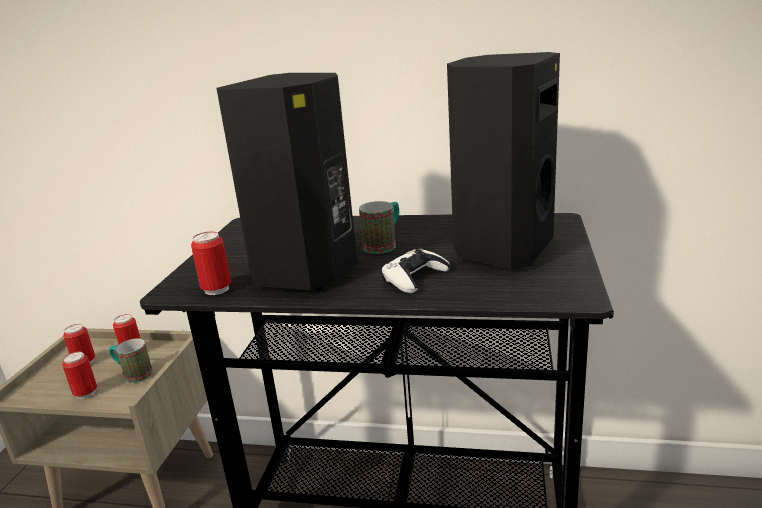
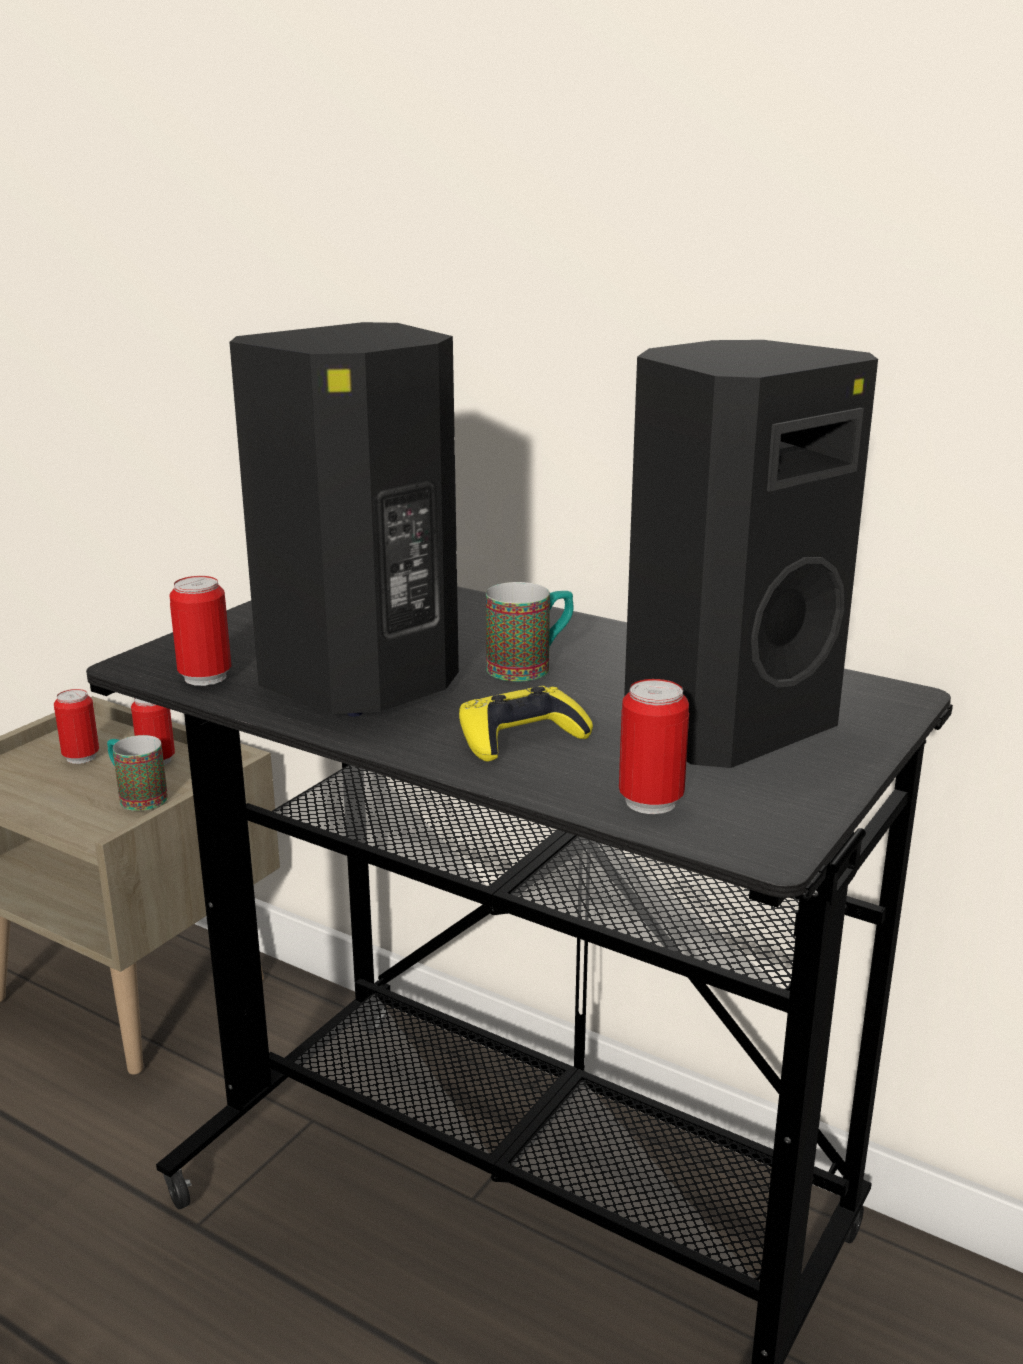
camera: 20 degrees right, 0 degrees up
can [62,352,97,399] -> can moved to [619,679,689,814]
white game controller [381,249,450,293] -> yellow game controller [459,686,593,762]

